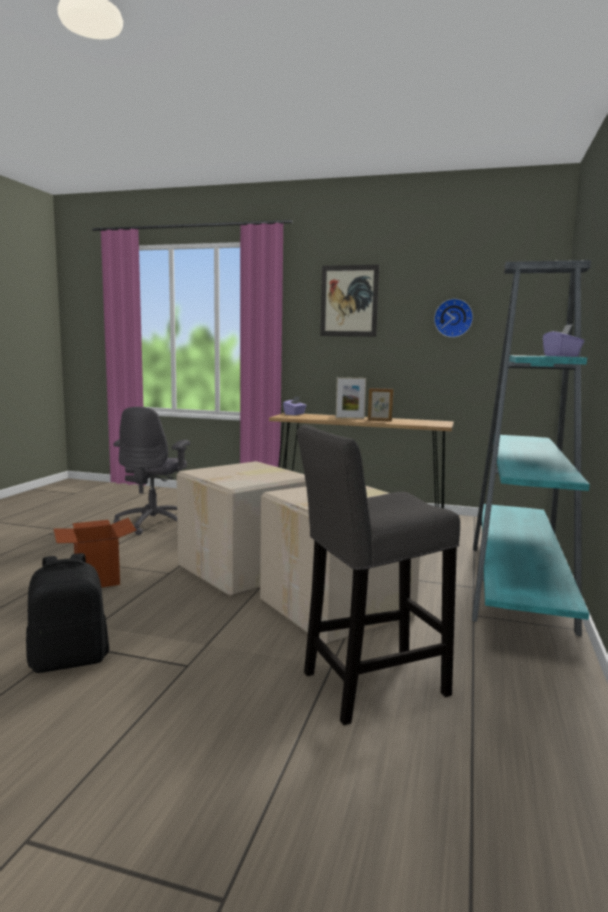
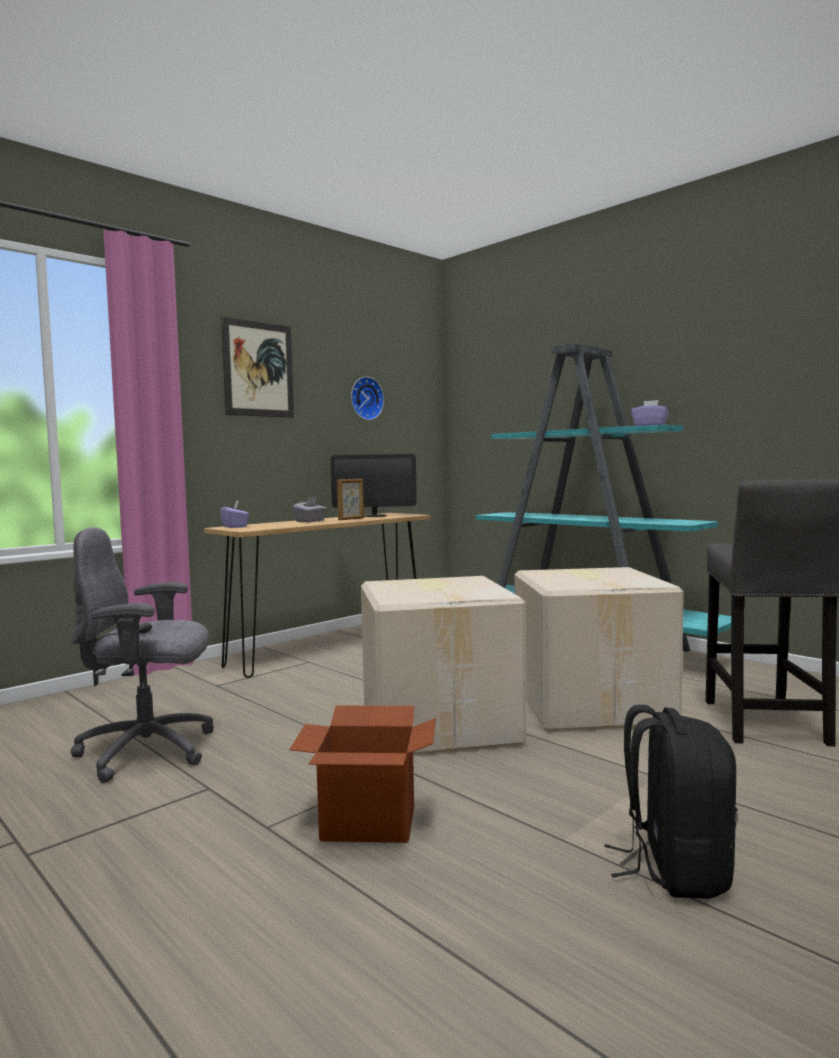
camera: 60 degrees left, 5 degrees down
grey office chair [113,407,190,535] -> grey office chair turned 135 degrees clockwise [71,527,214,783]
picture frame [336,377,366,419] -> grey tissue box [293,497,327,522]
none -> monitor [330,454,417,517]

